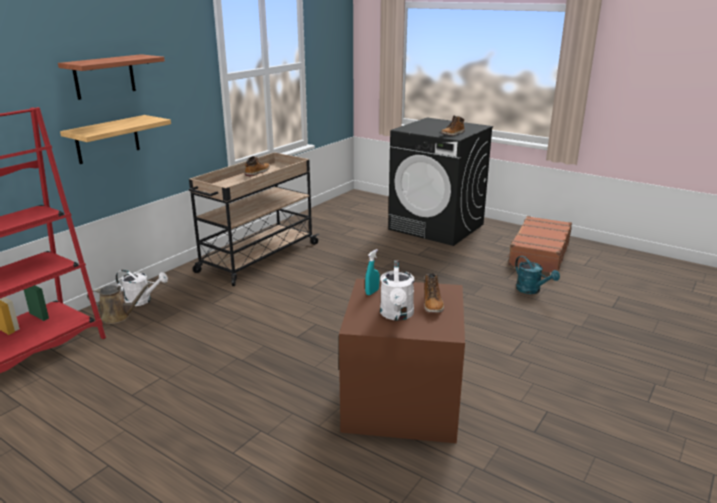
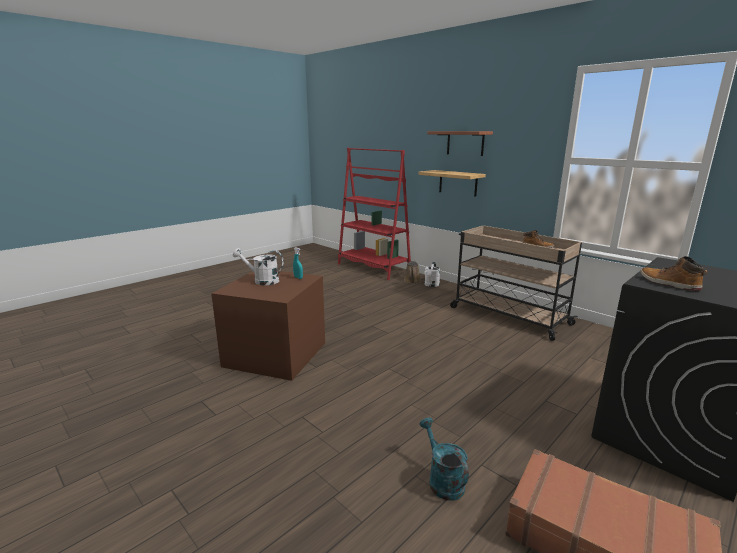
camera: 100 degrees right, 5 degrees down
boot [425,273,444,313] -> none
turquoise watering can [515,256,560,294] -> turquoise watering can turned 90 degrees clockwise [419,418,469,501]

